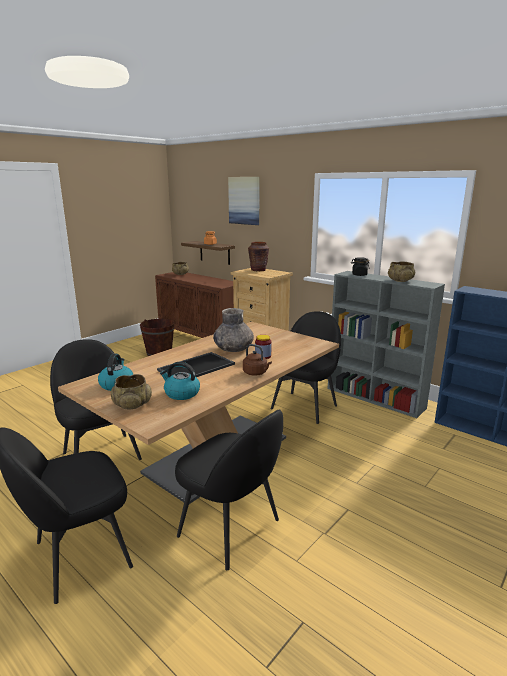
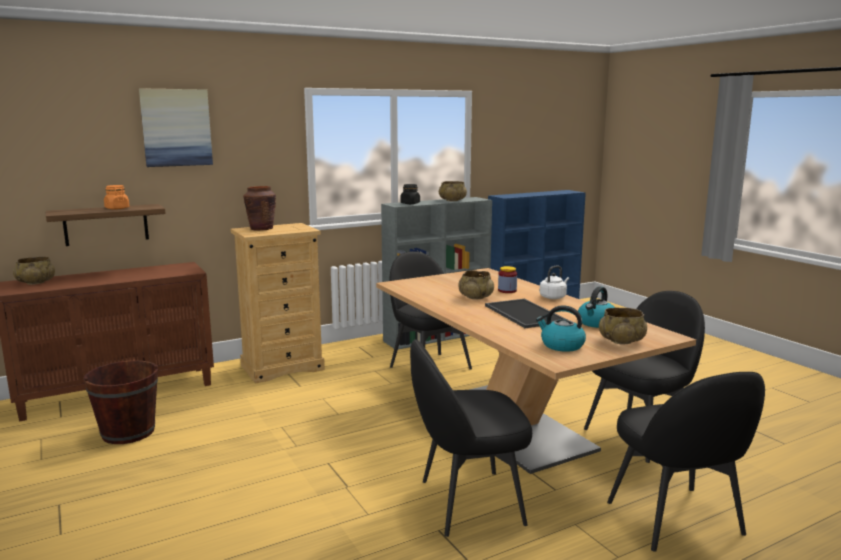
camera: 70 degrees left, 5 degrees down
grey vase [213,308,254,352] -> beige bowl [459,270,494,300]
brown kettle [243,344,272,376] -> white kettle [540,266,569,299]

